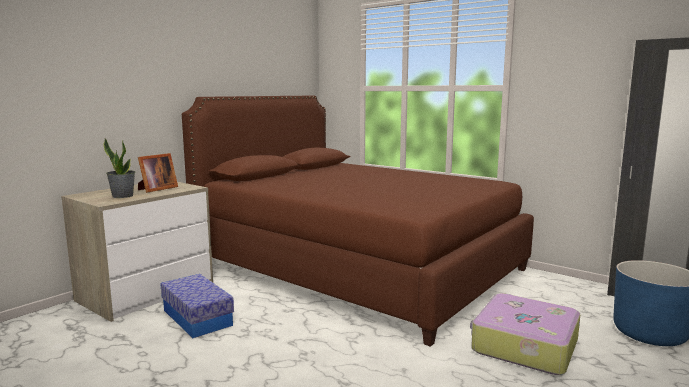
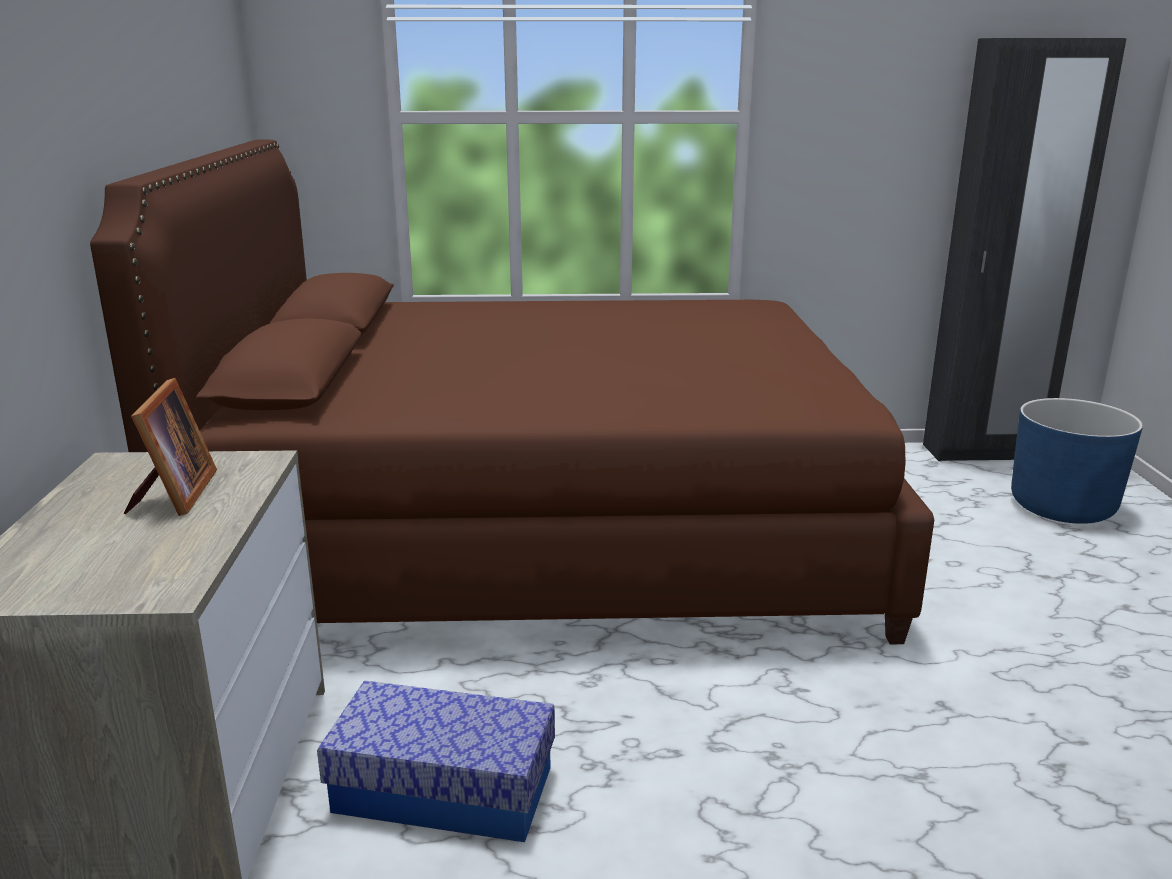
camera: 40 degrees left, 10 degrees up
potted plant [103,138,135,198] -> none
suitcase [470,293,580,375] -> none

